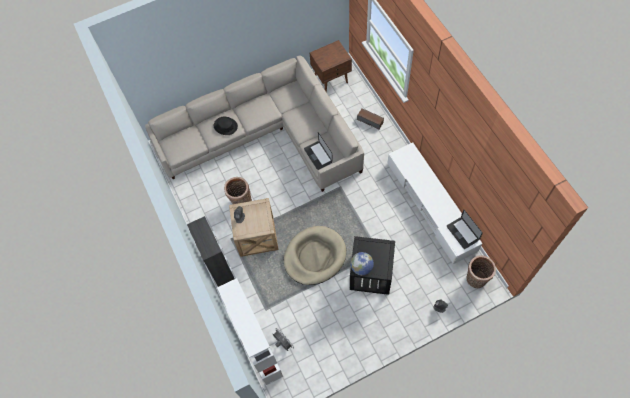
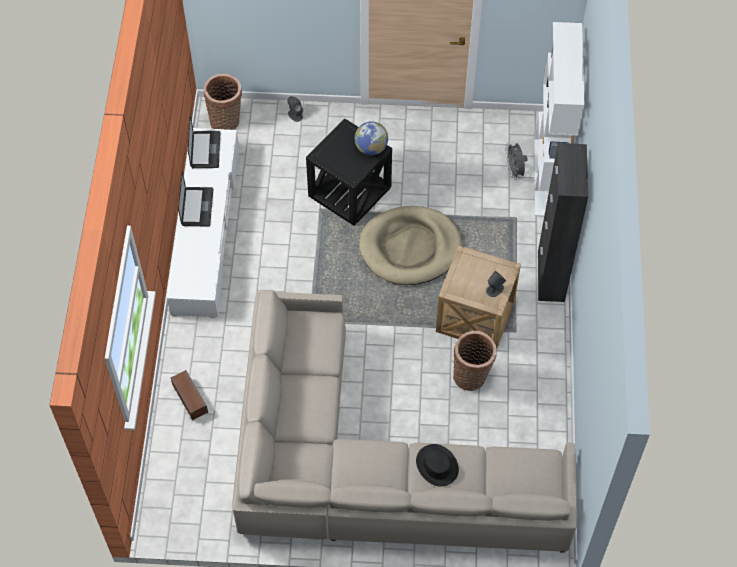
camera: 155 degrees left, 5 degrees down
laptop [304,132,333,170] -> laptop moved to [178,171,213,227]
brown nightstand [310,40,352,92] -> none

